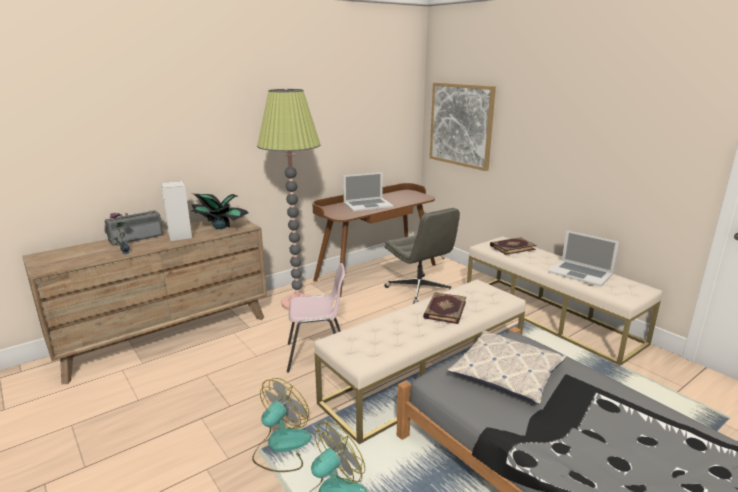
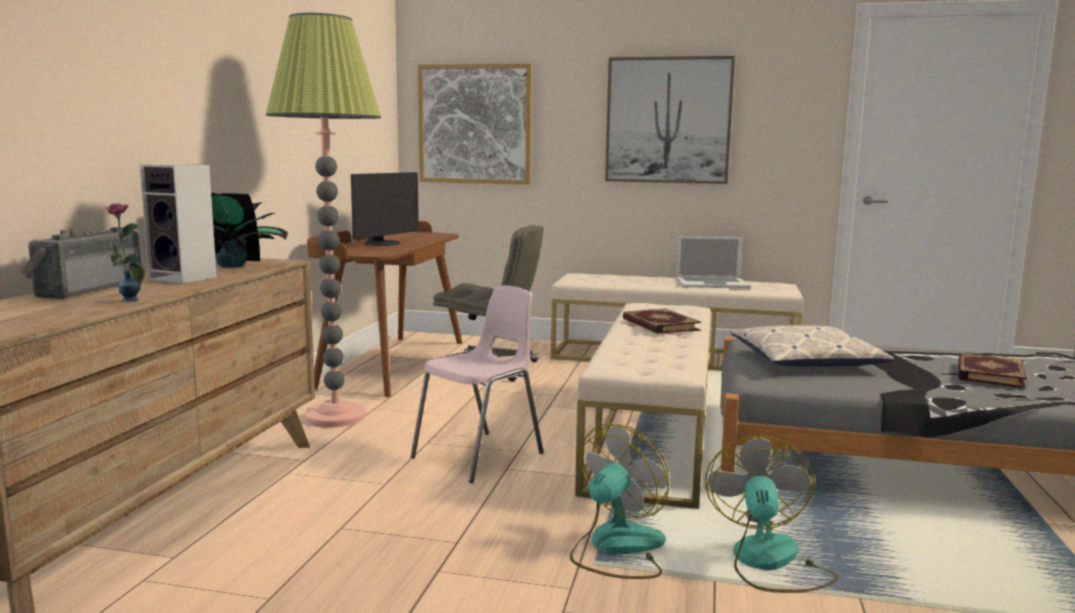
camera: 40 degrees left, 10 degrees down
fan [252,378,311,472] -> fan turned 45 degrees clockwise [570,424,669,579]
laptop [343,172,394,212] -> monitor [351,172,419,246]
book [490,237,536,255] -> book moved to [958,353,1027,388]
none -> picture [605,56,735,184]

